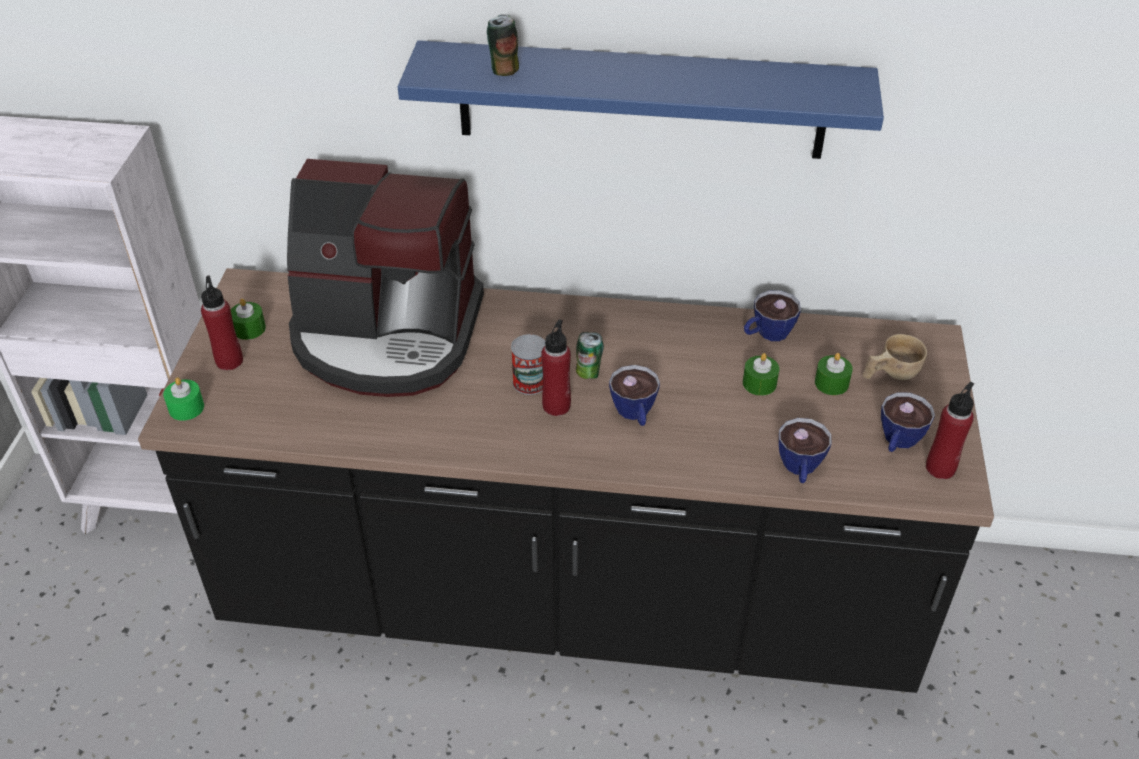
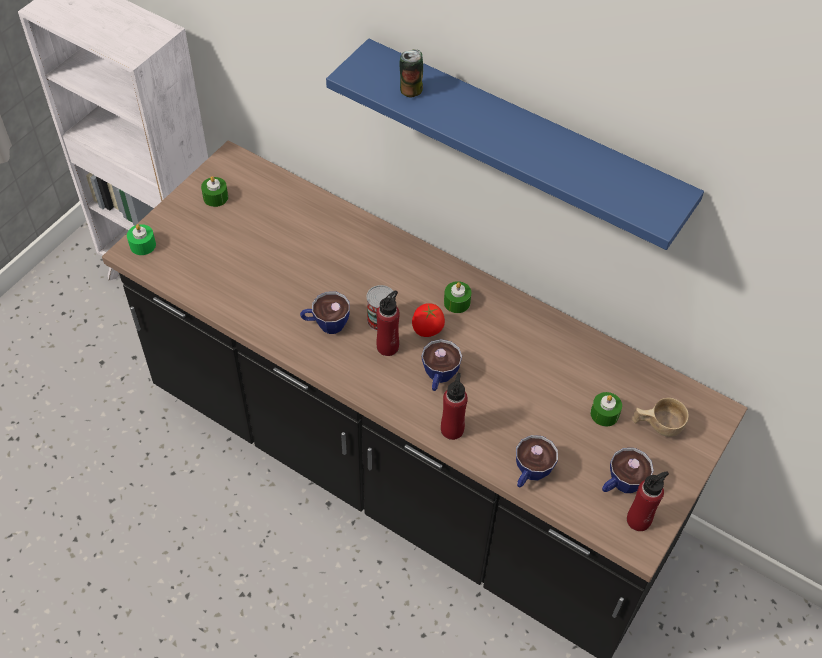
camera: 25 degrees right, 10 degrees up
red bottle [201,275,243,370] -> red bottle moved to [441,373,468,440]
coffee machine [287,159,484,397] -> none
can [576,332,604,379] -> tomato [412,303,445,337]
green candle [743,353,779,396] -> green candle moved to [444,281,471,313]
cup [744,290,801,341] -> cup moved to [300,291,350,334]

